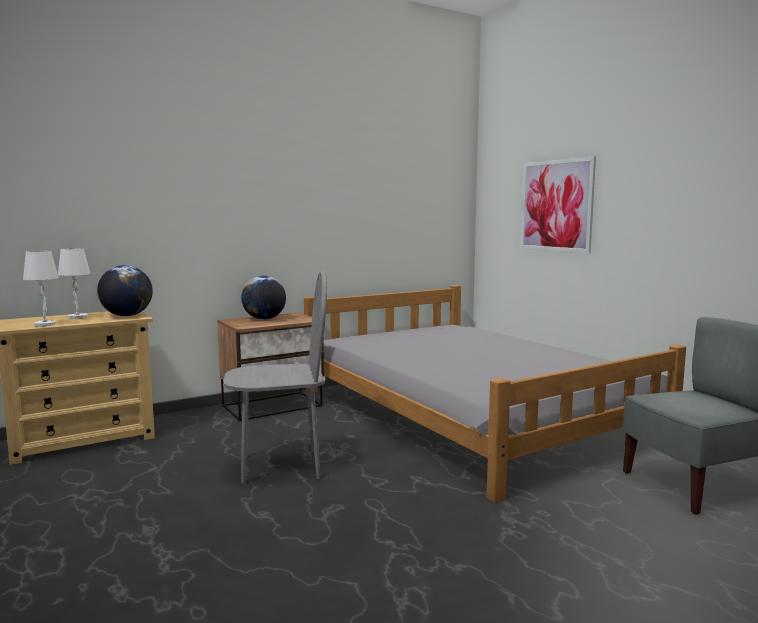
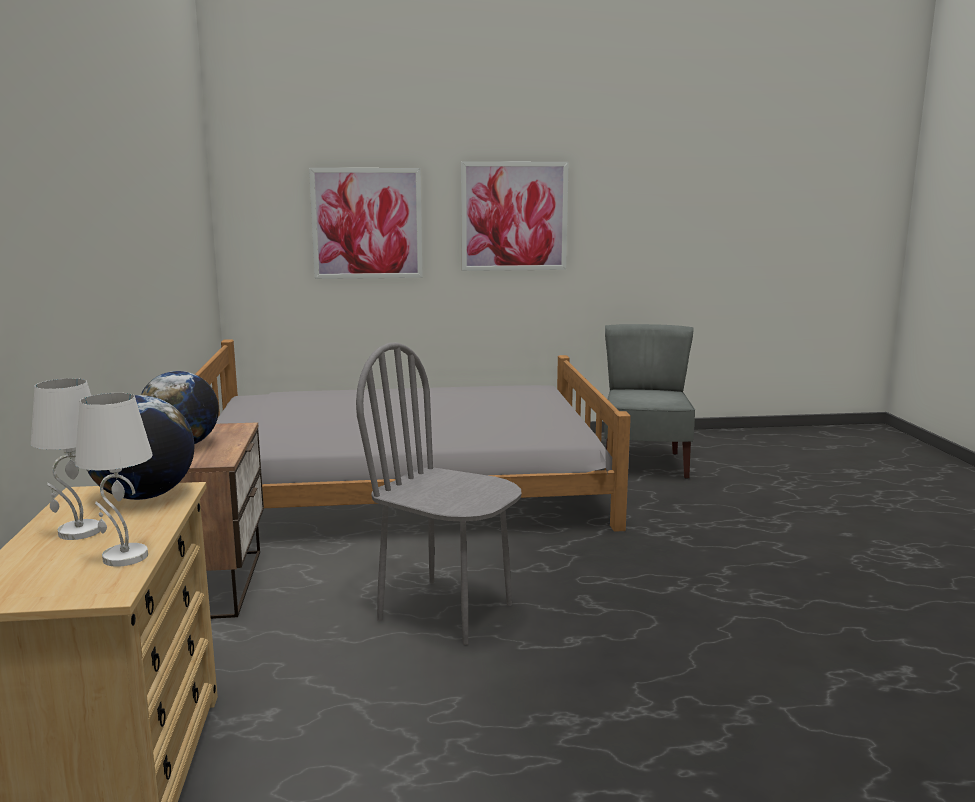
camera: 65 degrees left, 5 degrees up
grey chair [223,271,327,484] -> grey chair turned 75 degrees counterclockwise [356,342,522,645]
none -> picture [461,161,569,271]

